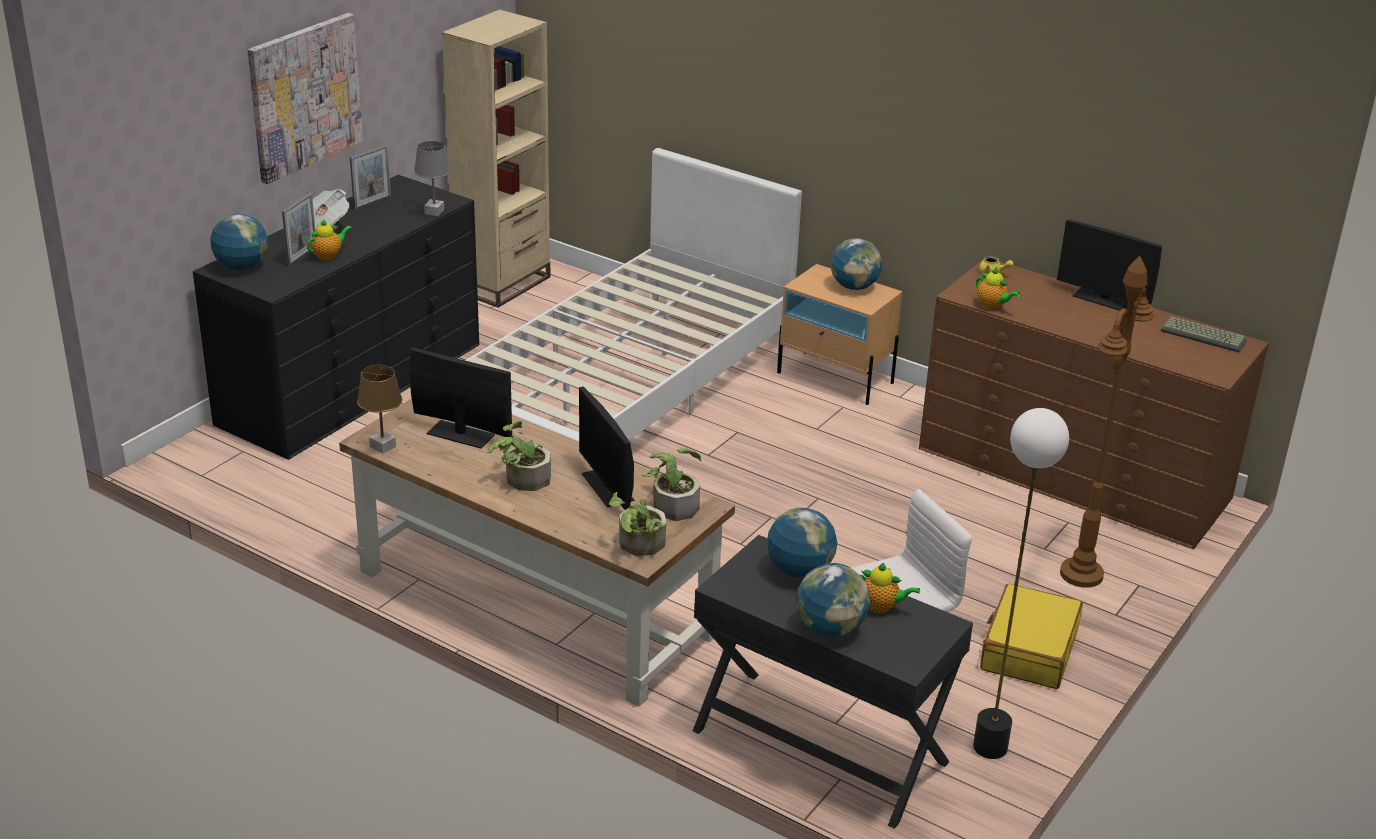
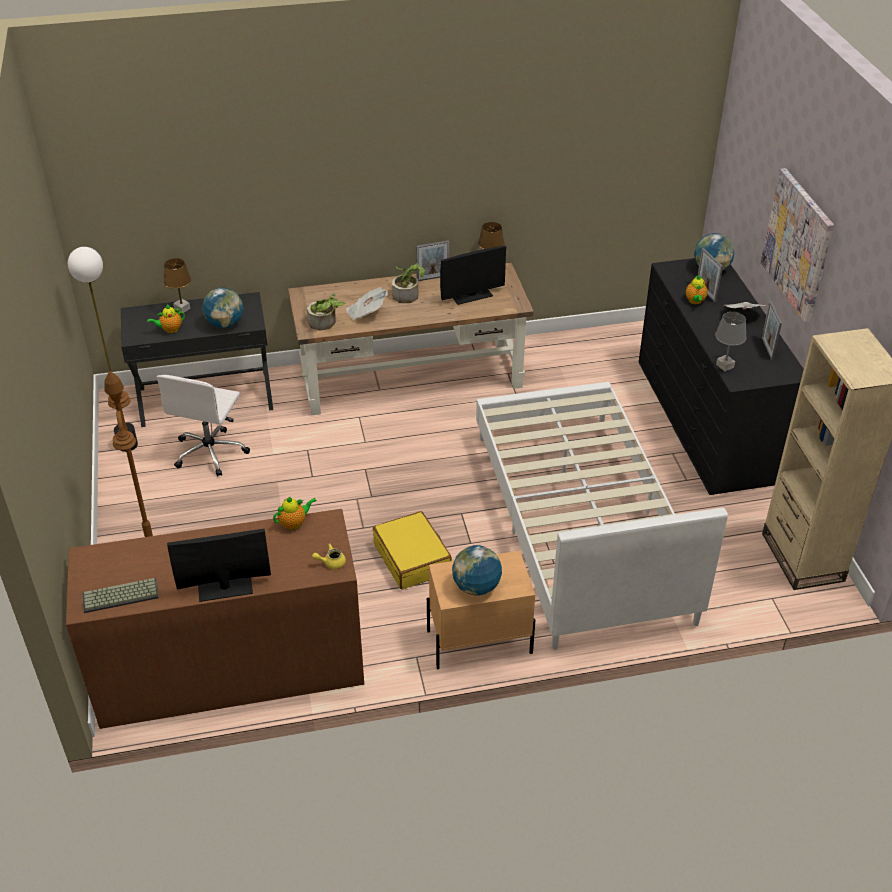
camera: 135 degrees right, 10 degrees up
monitor [579,387,634,510] -> newspaper [346,287,388,320]
potted plant [609,492,667,556] -> none
globe [797,563,870,637] -> brown table lamp [163,258,192,312]
teapot [976,267,1020,310] -> teapot turned 150 degrees clockwise [273,497,317,530]
yellow suitcase [980,583,1083,689] -> yellow suitcase moved to [373,511,452,589]
none -> picture frame [416,240,449,281]

